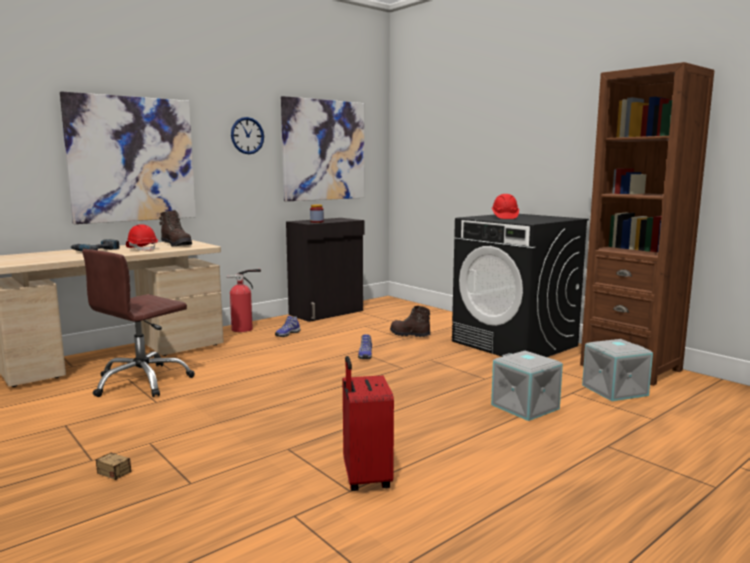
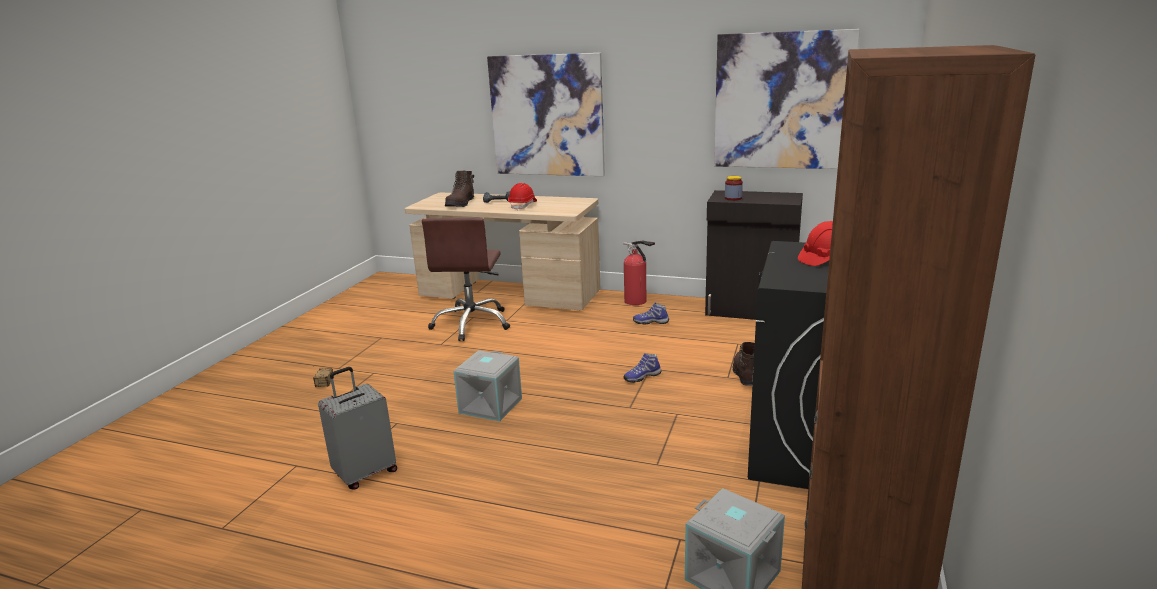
camera: 60 degrees right, 10 degrees up
brown office chair [82,249,195,397] -> brown office chair turned 90 degrees counterclockwise [422,218,510,341]
brown boot [159,210,192,247] -> brown boot moved to [445,170,474,207]
wall clock [231,117,264,154] -> none
red suitcase [343,356,394,491] -> grey suitcase [318,367,397,490]
grey storage box [491,351,563,421] -> grey storage box moved to [453,350,522,421]

